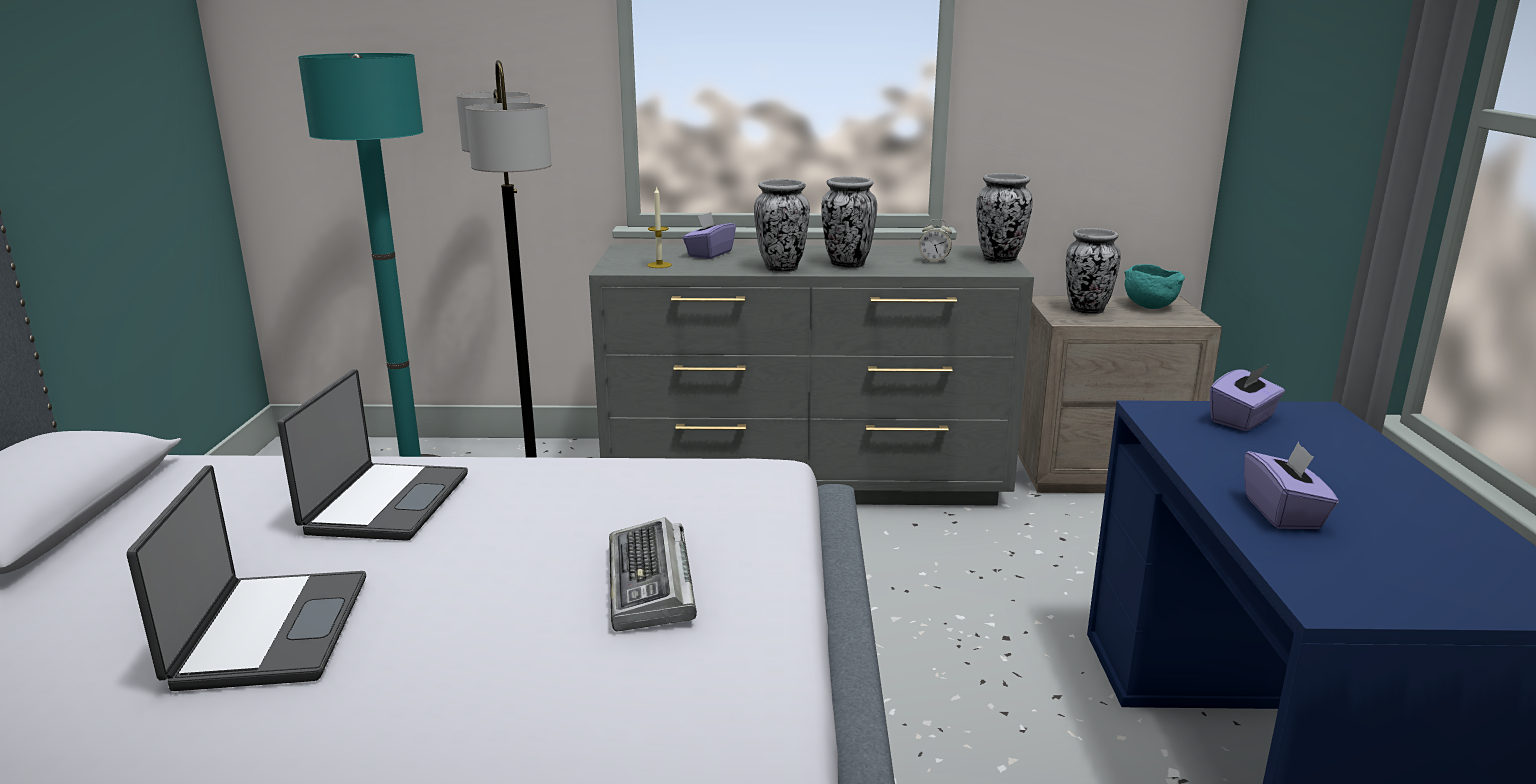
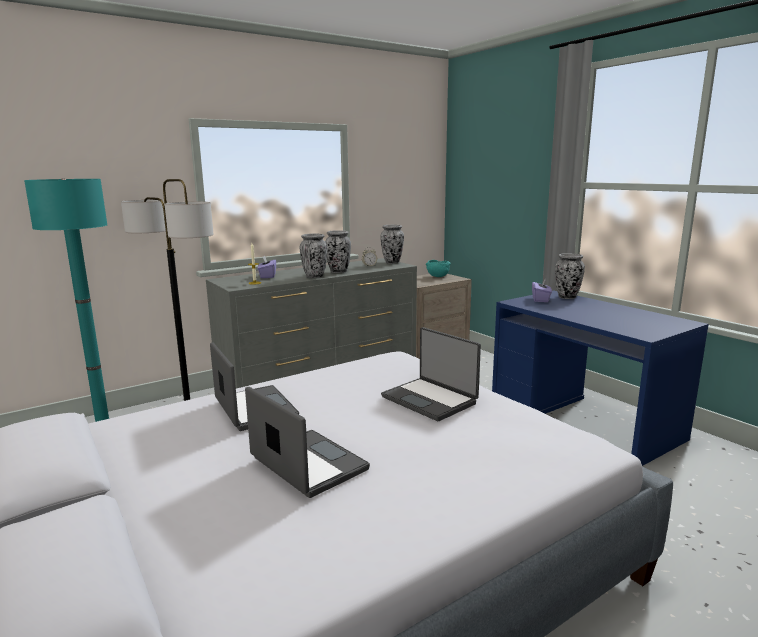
camera: 35 degrees left, 5 degrees down
keyboard [609,517,697,632] -> laptop [381,327,481,421]
vase [1066,228,1121,314] -> vase moved to [555,253,585,299]
purple tissue box [1244,441,1339,529] -> none

